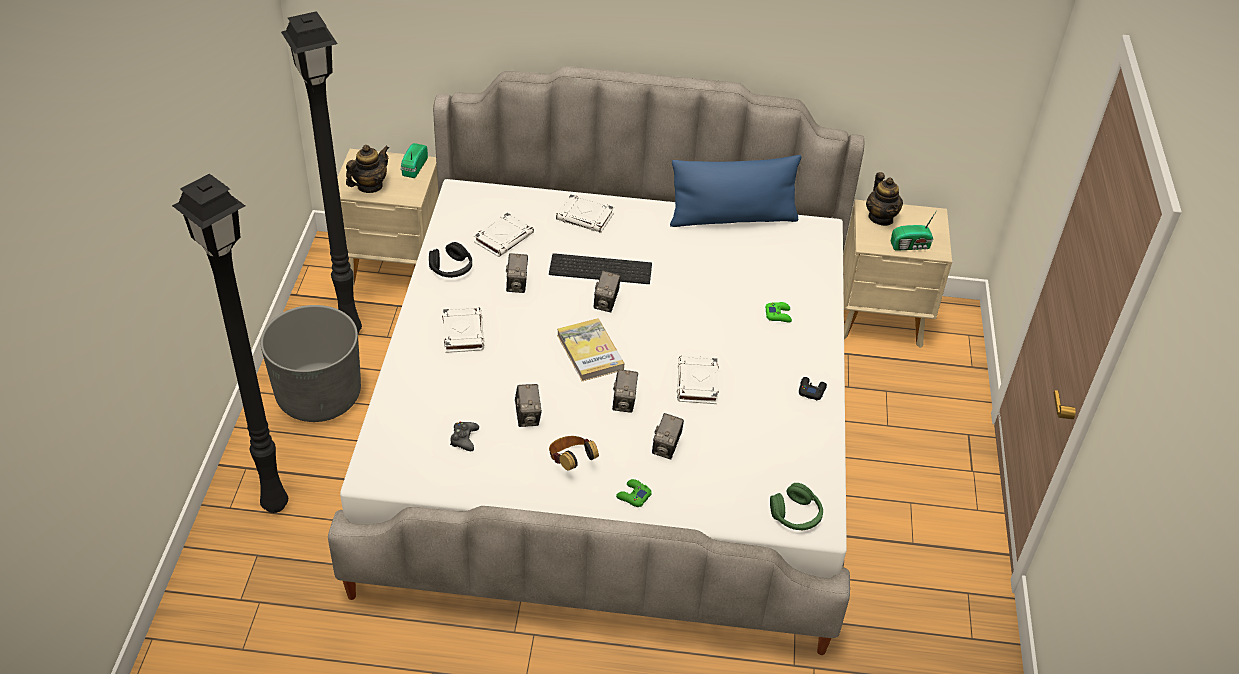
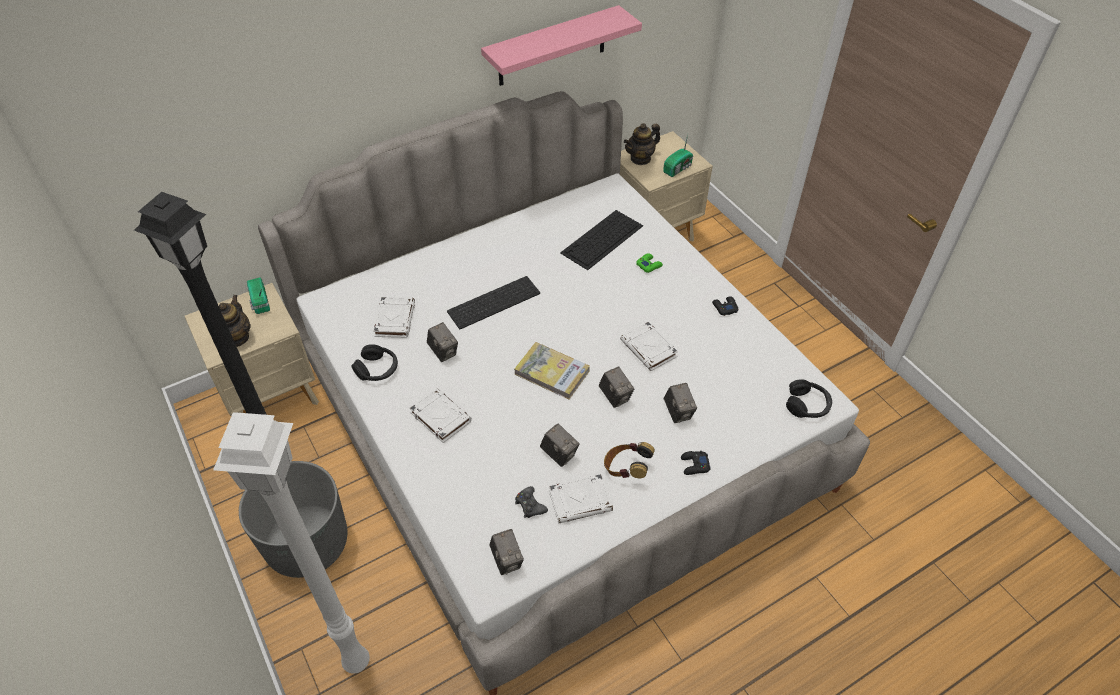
camera: 35 degrees left, 5 degrees up
black floor lamp [172,174,288,513] -> white floor lamp [213,412,370,673]
white book [556,194,614,233] -> white book moved to [549,474,613,523]
camera [594,271,620,312] -> camera moved to [489,529,524,575]
green game controller [616,479,652,507] -> black game controller [681,451,711,475]
blue pillow [670,155,801,227] -> none
green headphones [770,483,823,530] -> black headphones [786,379,832,418]
teapot [866,172,903,226] -> teapot turned 105 degrees clockwise [624,123,660,165]
none -> pink shelf [481,5,642,86]
none -> keyboard [560,210,643,270]

